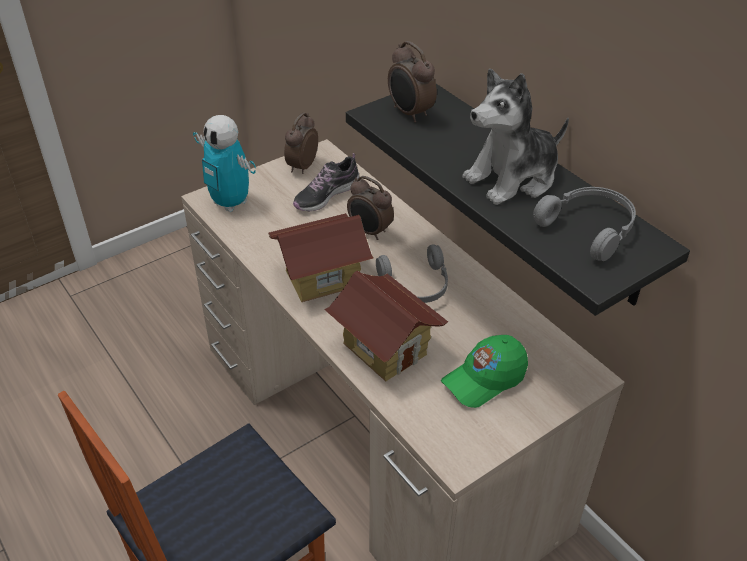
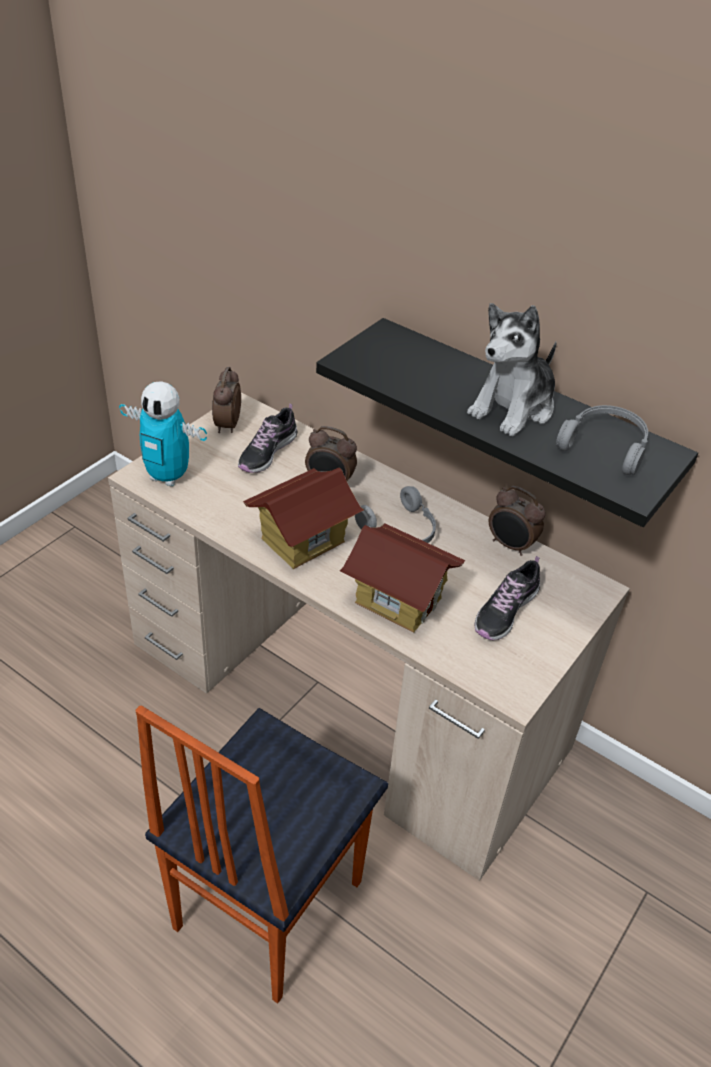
camera: 20 degrees left, 0 degrees up
alarm clock [388,41,437,123] -> alarm clock moved to [489,486,546,556]
green cap [441,335,528,408] -> shoe [475,556,540,640]

